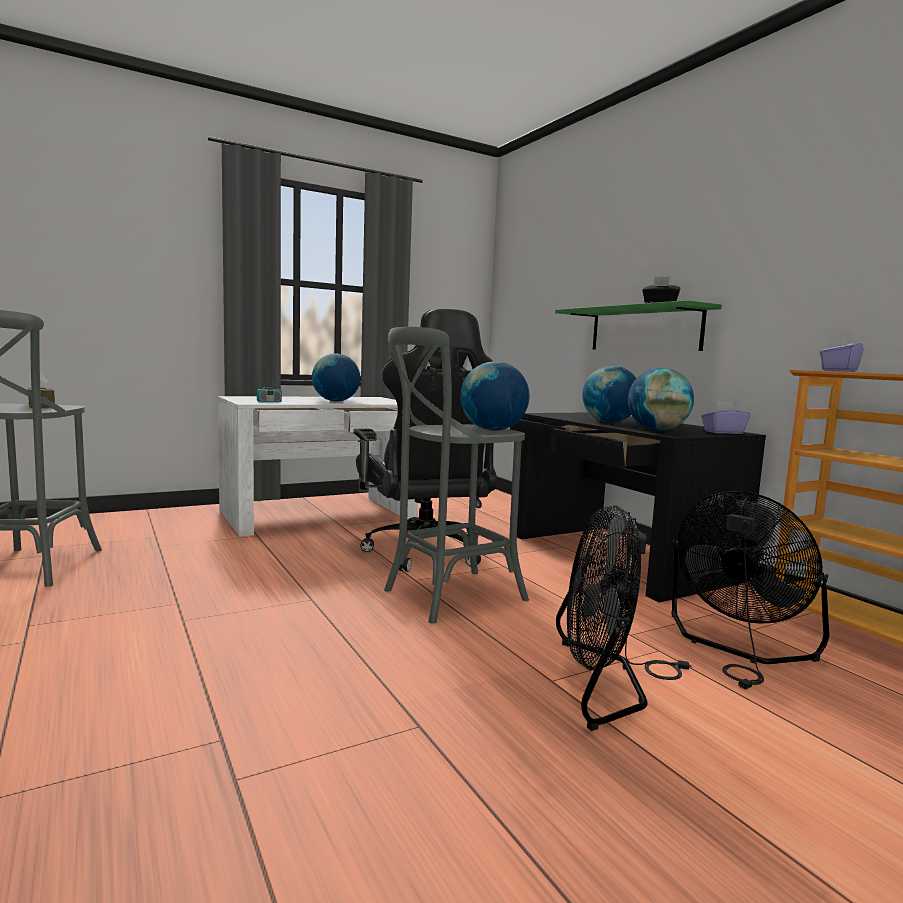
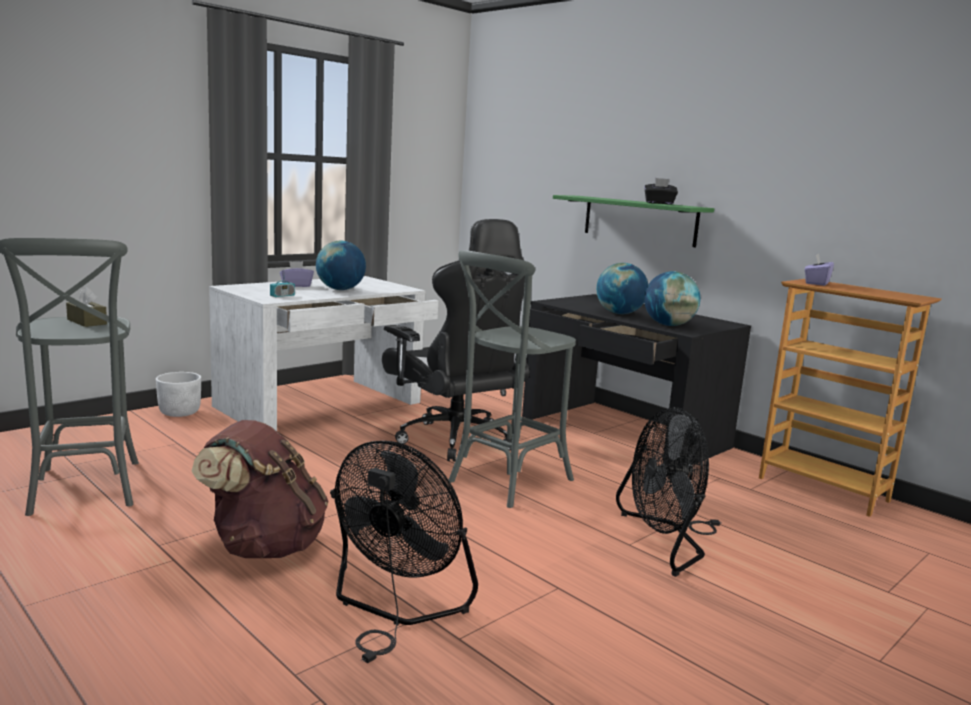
camera: 15 degrees left, 5 degrees up
globe [460,361,529,431] -> none
black fan [671,491,830,690] -> black fan moved to [330,441,478,663]
purple tissue box [701,401,751,434] -> purple tissue box moved to [280,261,314,287]
none -> white planter [156,372,201,417]
none -> brown backpack [191,420,328,558]

